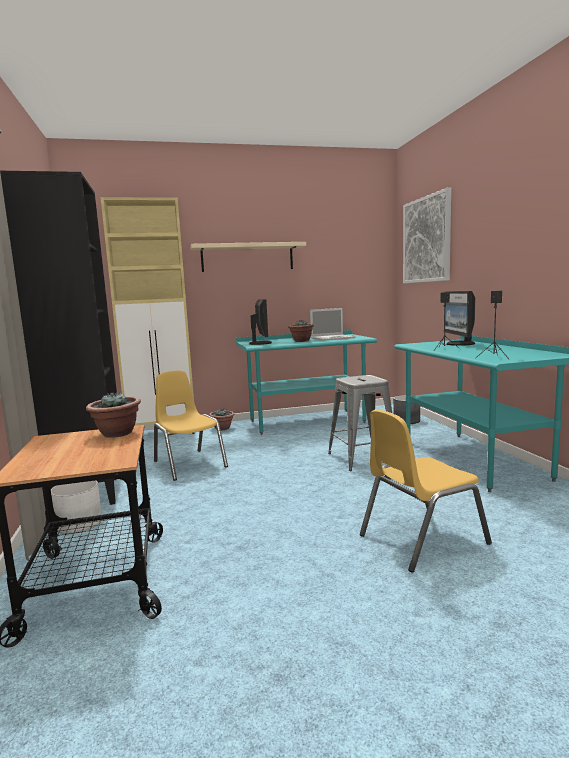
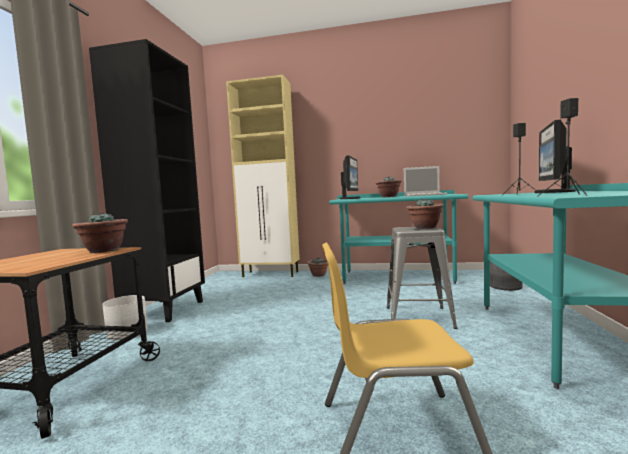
camera: 25 degrees right, 5 degrees down
yellow chair [154,371,228,481] -> none
beige shelf [190,242,306,272] -> none
picture [403,187,451,284] -> none
none -> potted plant [406,199,444,229]

